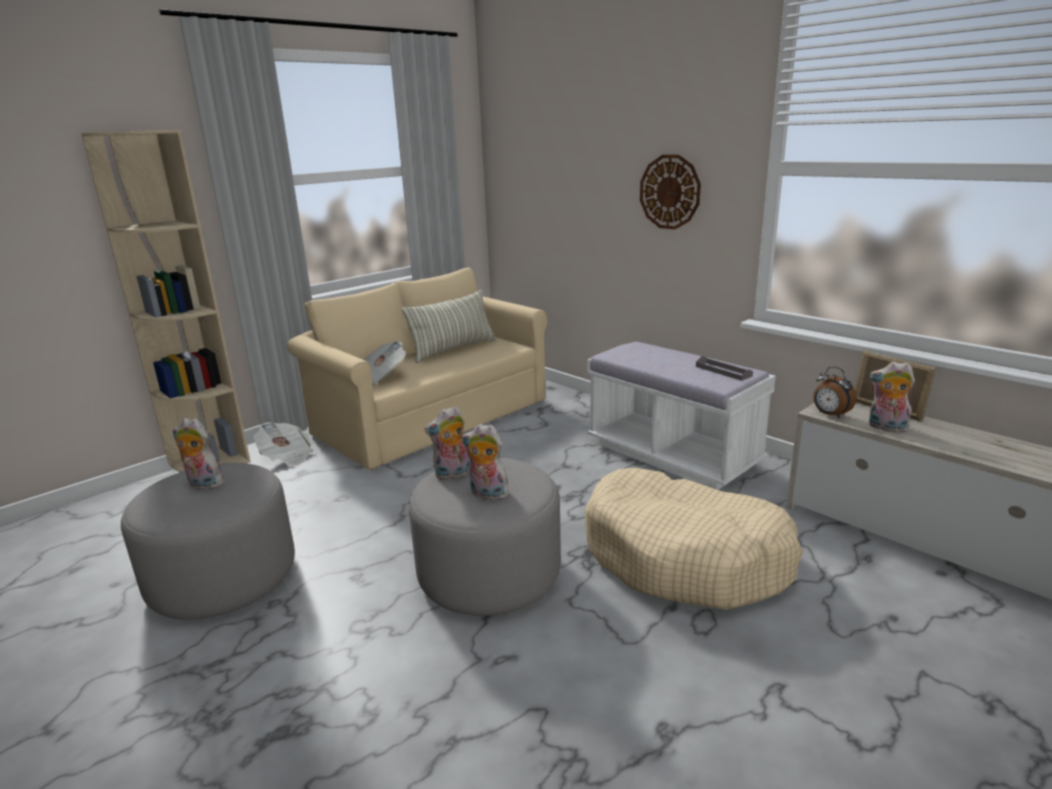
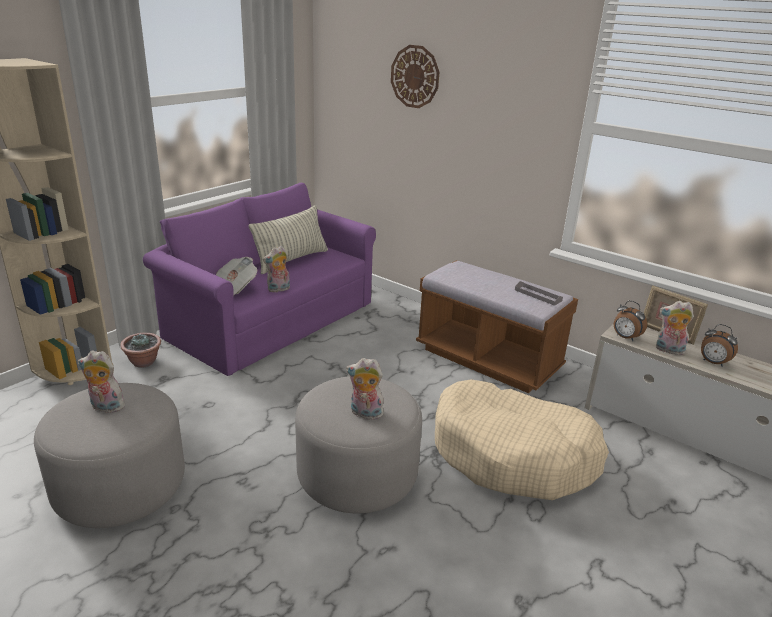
camera: 10 degrees left, 5 degrees up
newspaper [253,422,314,467] -> potted plant [120,333,161,368]
beige sofa [287,268,547,470] -> purple sofa [143,183,376,376]
plush toy [424,406,470,480] -> plush toy moved to [263,246,290,292]
white bench [588,342,776,490] -> brown bench [416,260,578,393]
wall clock [640,155,701,229] -> wall clock moved to [391,45,439,108]
none -> alarm clock [701,324,738,367]

